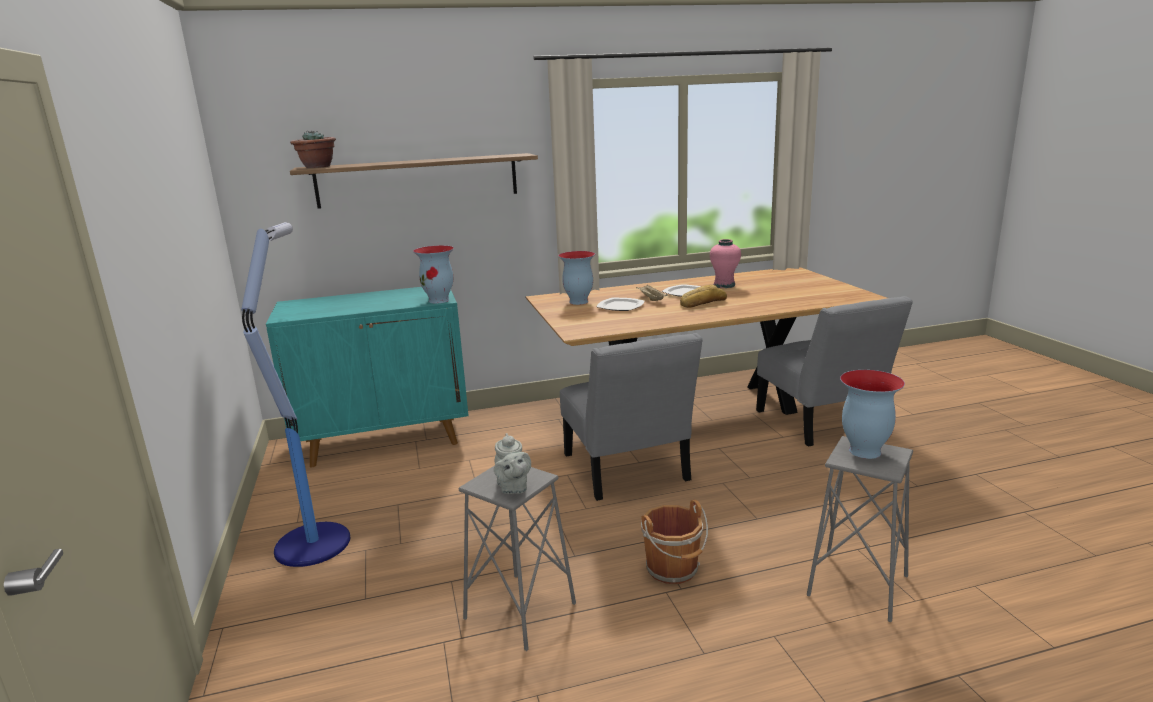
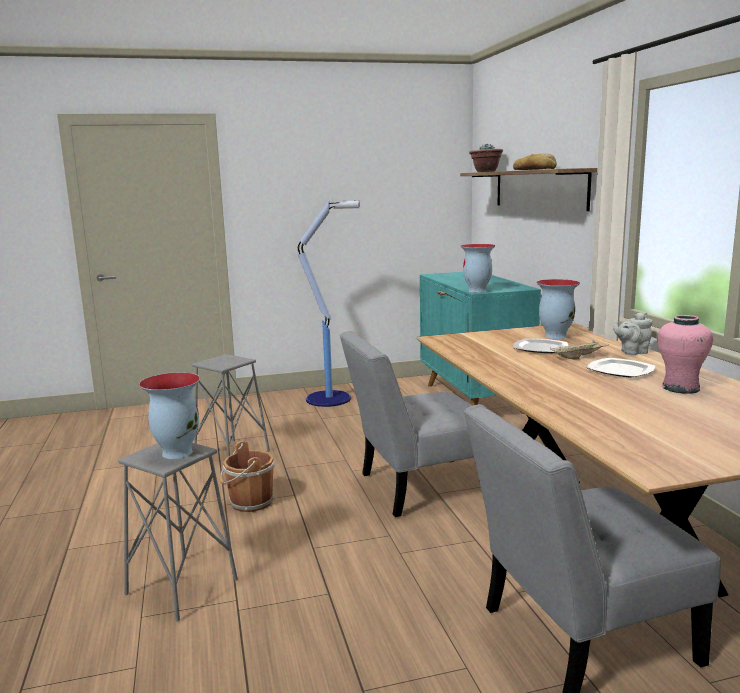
camera: 90 degrees right, 5 degrees down
grey teapot [494,433,531,494] -> grey teapot moved to [613,312,653,355]
bread [680,285,727,308] -> bread moved to [513,153,557,170]

